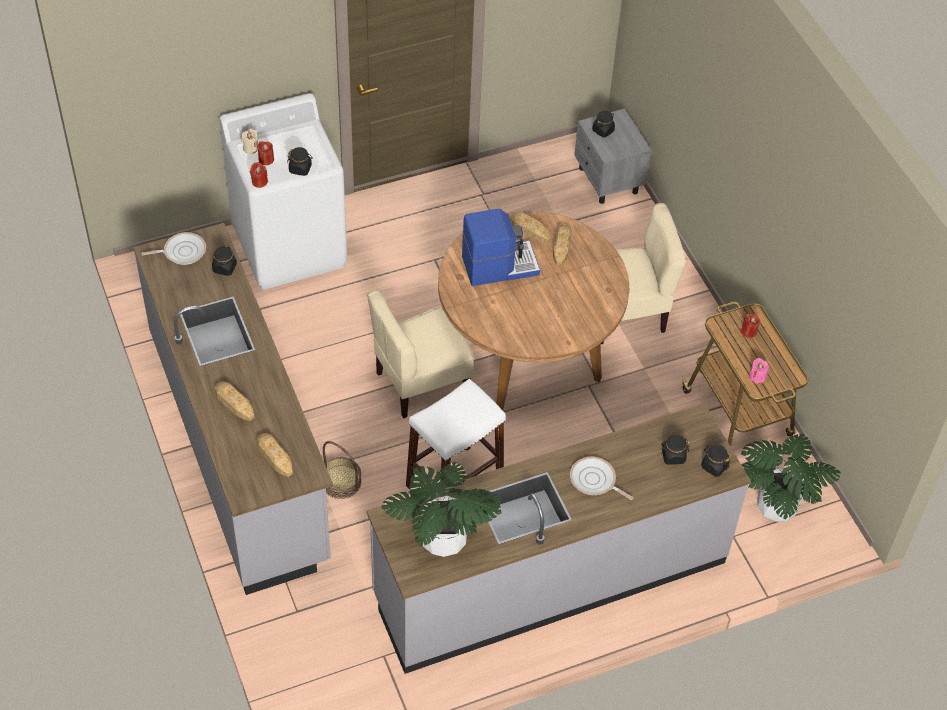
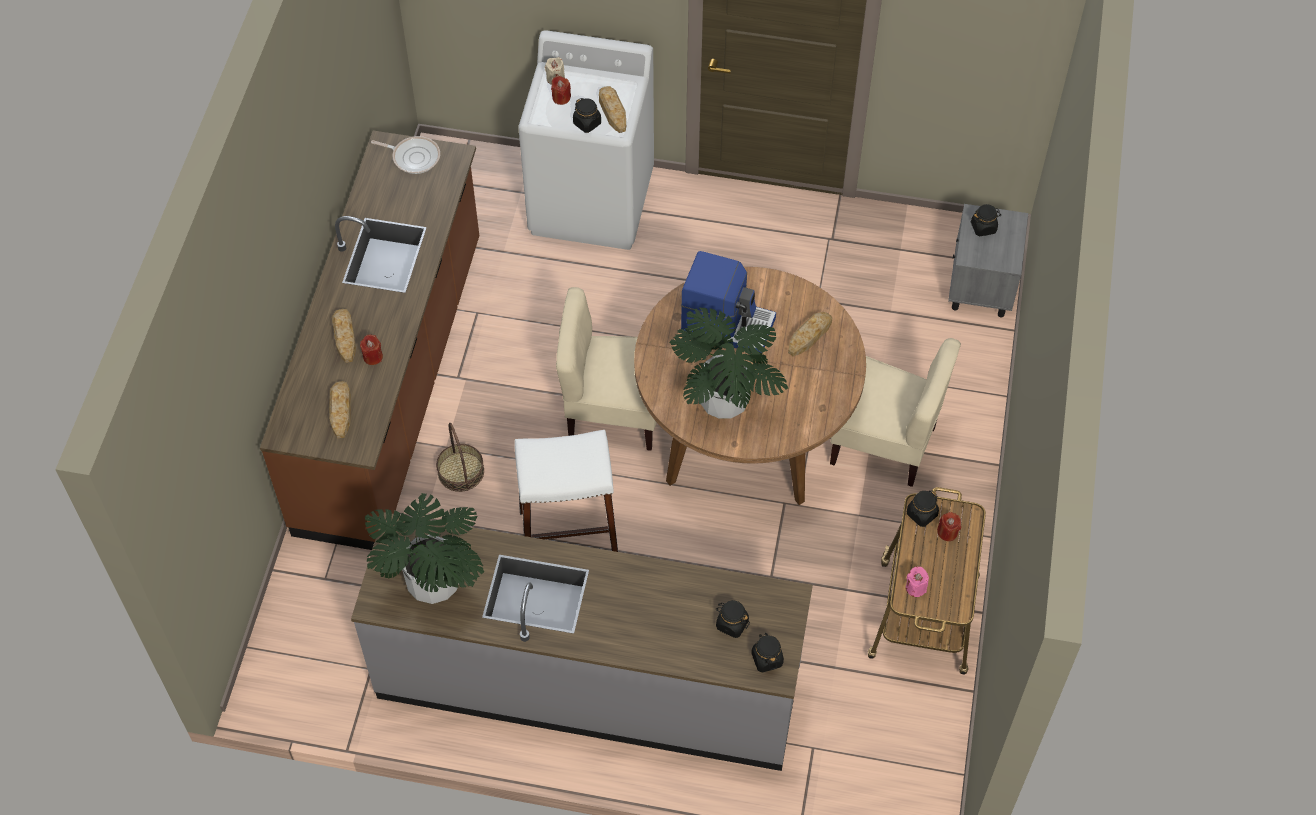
camera: 35 degrees right, 5 degrees up
grey counter [133,223,333,595] -> brown counter [260,131,479,550]
black jar [212,245,237,276] -> black jar moved to [907,490,939,527]
red candle [250,162,268,188] -> red candle moved to [360,334,383,365]
bread [509,212,551,243] -> bread moved to [599,86,626,133]
frying pan [570,457,633,500] -> none
potted plant [741,434,841,522] -> potted plant moved to [669,308,788,418]

